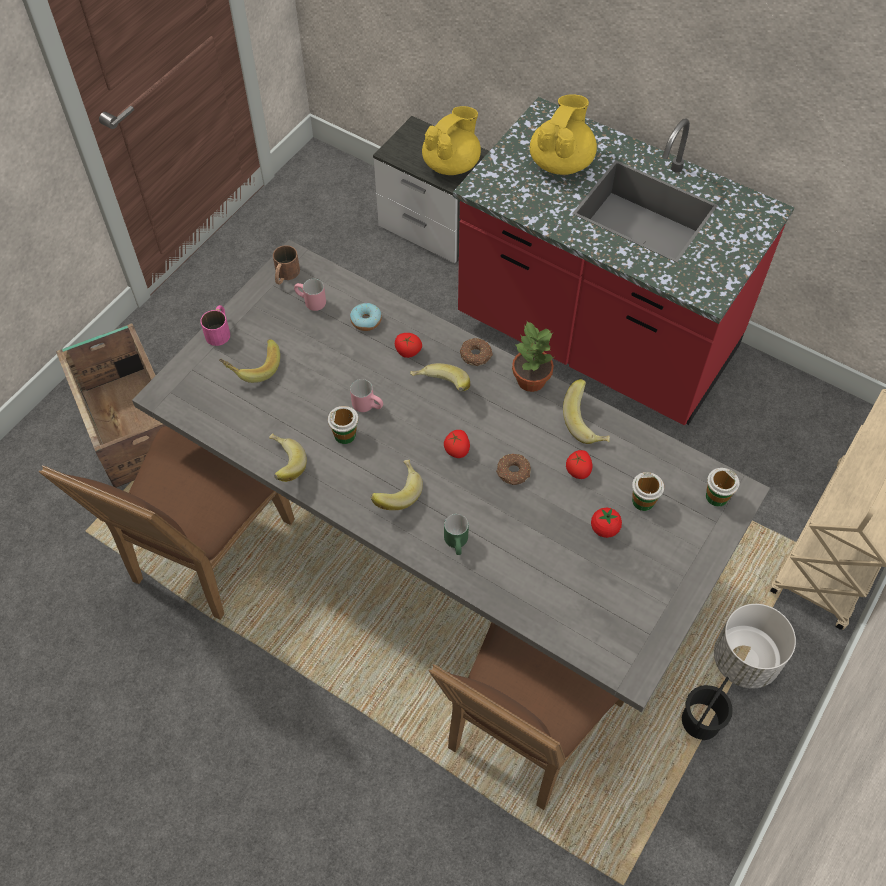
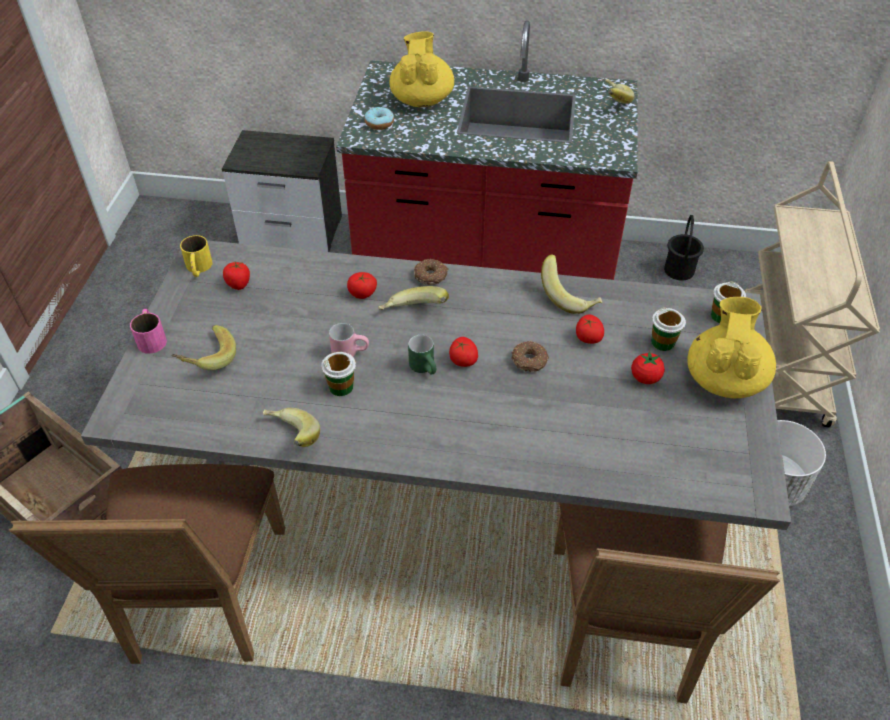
camera: 25 degrees left, 10 degrees down
brown mug [273,245,300,284] -> yellow mug [180,235,213,277]
pink mug [294,279,326,311] -> tomato [223,262,250,290]
donut [350,303,382,331] -> donut moved to [364,107,394,130]
banana [370,460,423,510] -> banana moved to [605,79,635,104]
yellow teapot [422,106,481,175] -> yellow teapot moved to [687,297,776,398]
green mug [444,514,469,555] -> green mug moved to [408,335,436,374]
potted plant [512,320,554,392] -> none
black bucket [682,677,733,740] -> black bucket moved to [664,215,704,280]

